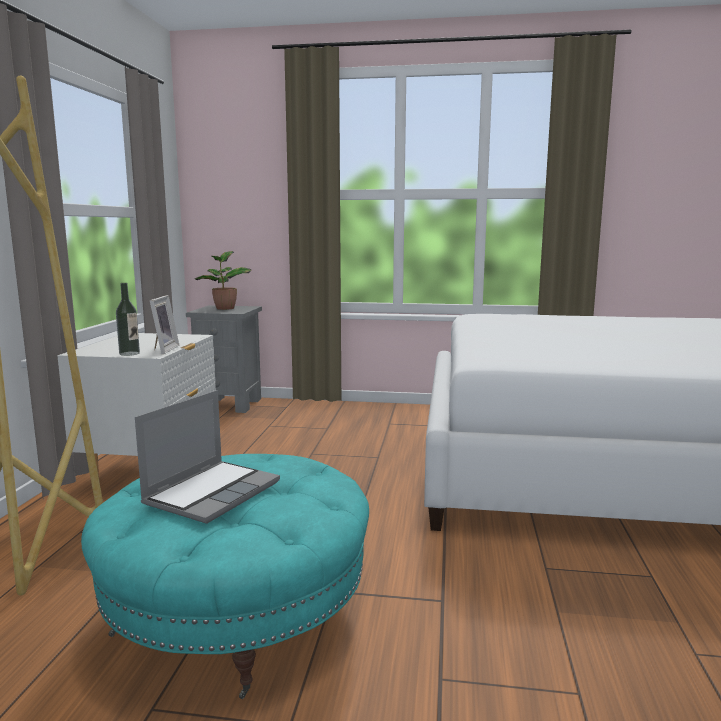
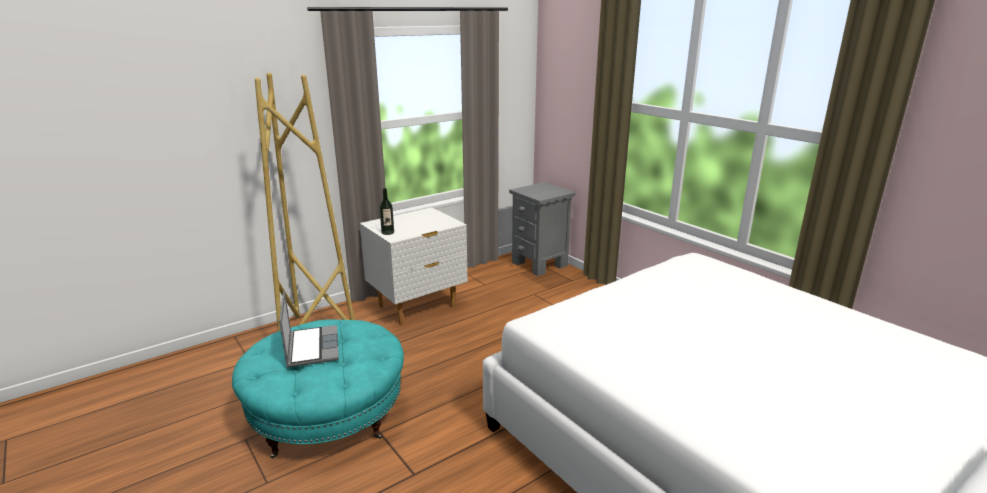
camera: 45 degrees right, 10 degrees up
laptop [135,390,280,524] -> laptop turned 90 degrees counterclockwise [279,290,339,367]
picture frame [150,295,179,354] -> none
potted plant [195,251,251,310] -> none

